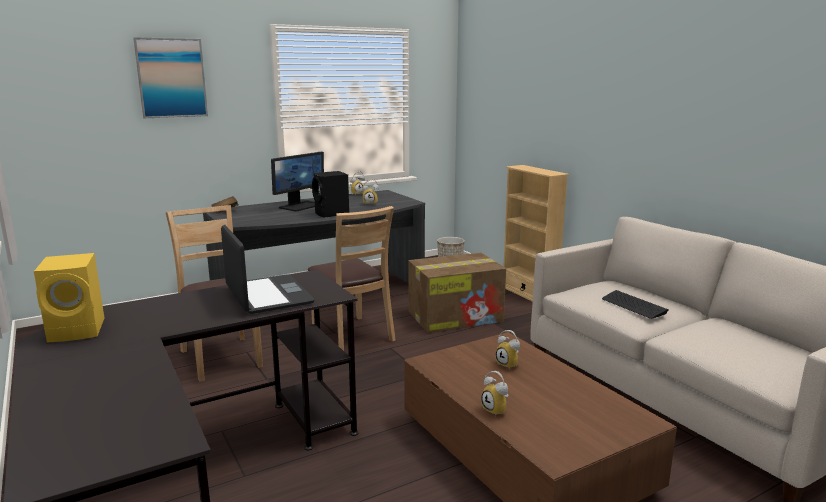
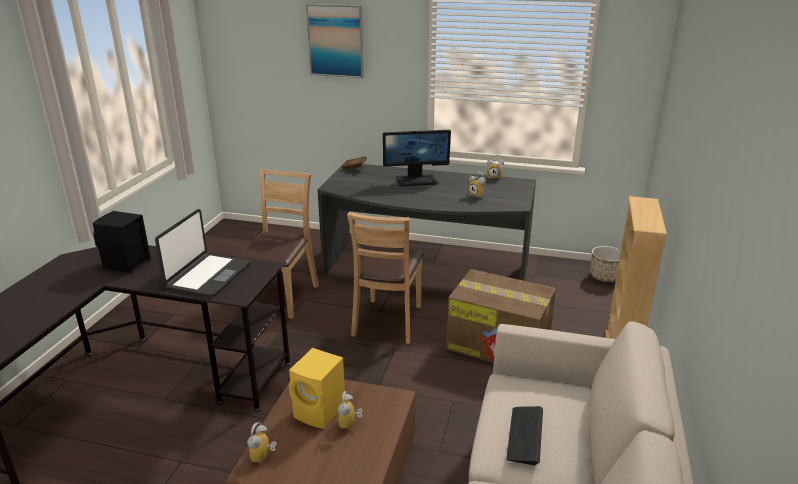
camera: 45 degrees right, 10 degrees up
yellow speaker [34,253,104,342] -> yellow speaker moved to [289,348,345,429]
black speaker [312,171,349,217] -> black speaker moved to [93,211,151,273]

